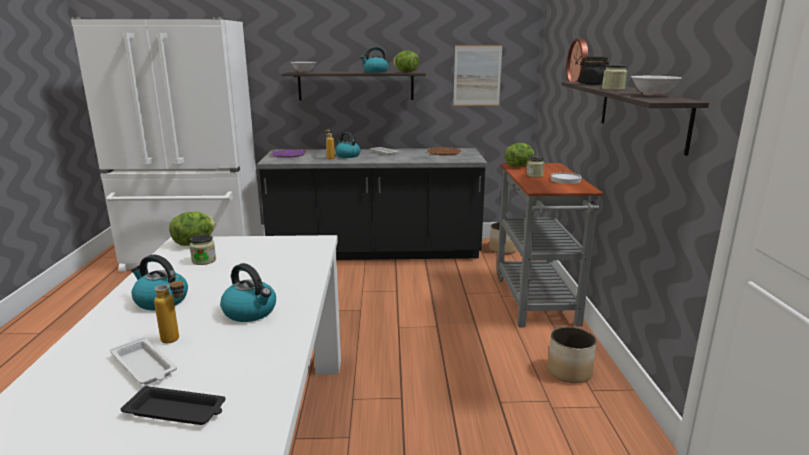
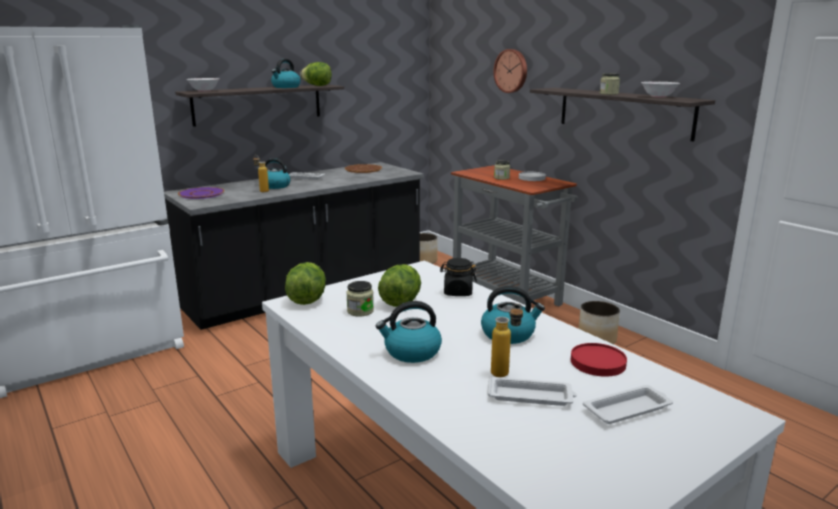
camera: 35 degrees left, 0 degrees up
black tray [121,385,226,425] -> white tray [583,385,673,424]
picture [453,45,503,106] -> none
lettuce [505,143,534,167] -> lettuce moved to [378,264,421,307]
black jar [579,57,610,85] -> black jar moved to [440,258,477,296]
none -> red plate [571,343,627,377]

